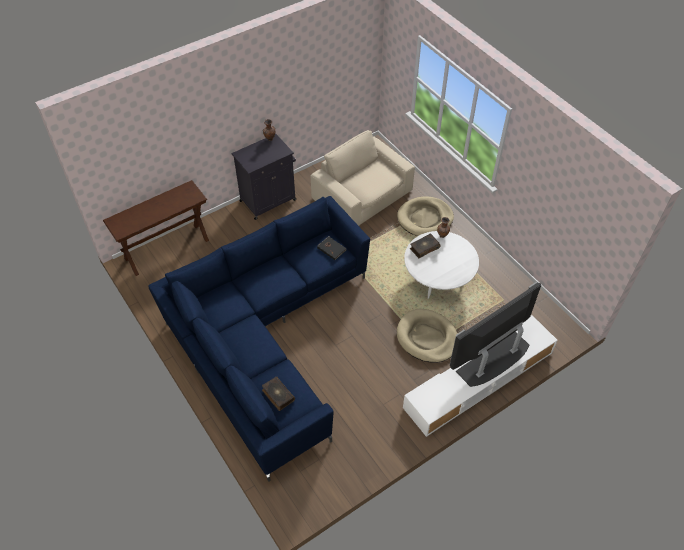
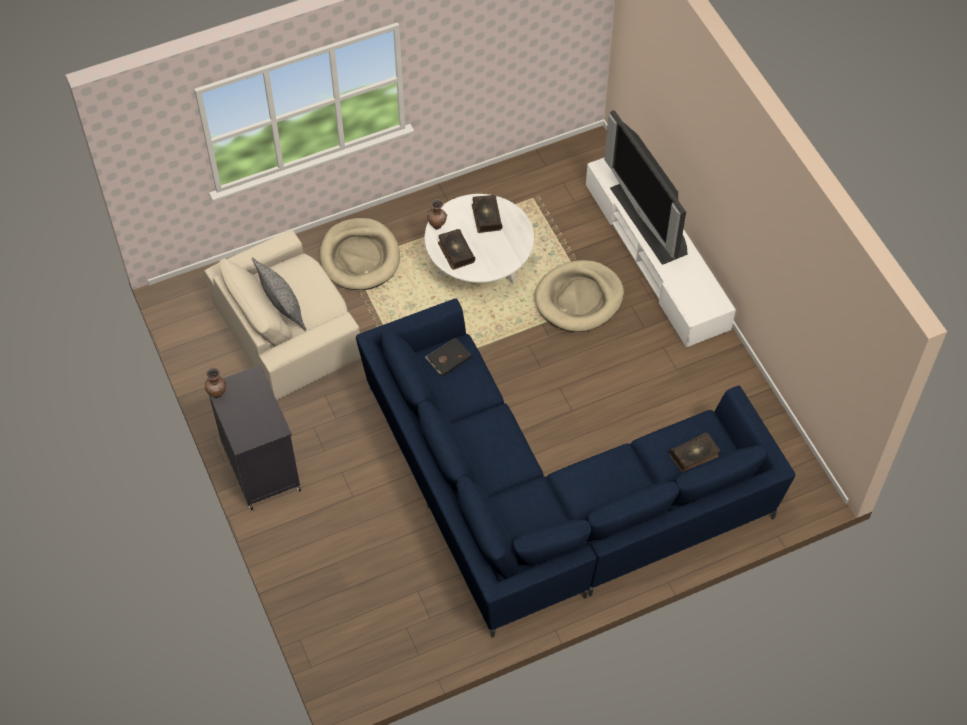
camera: 80 degrees left, 5 degrees up
brown console table [103,180,209,276] -> none
none -> grey pillow [252,257,306,331]
none -> book [472,195,502,233]

